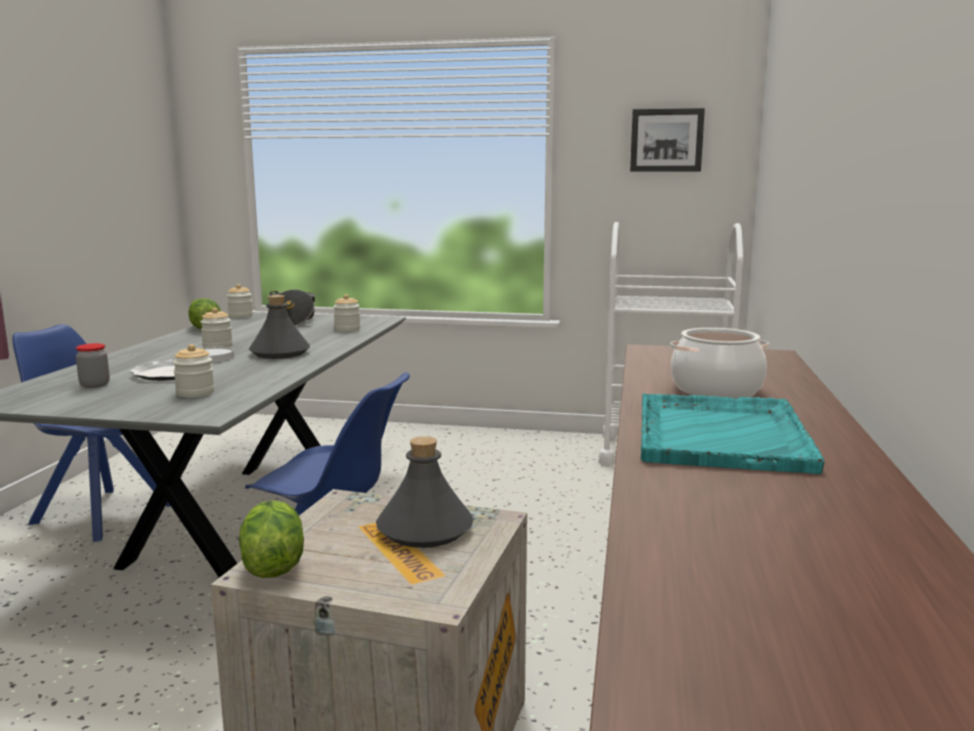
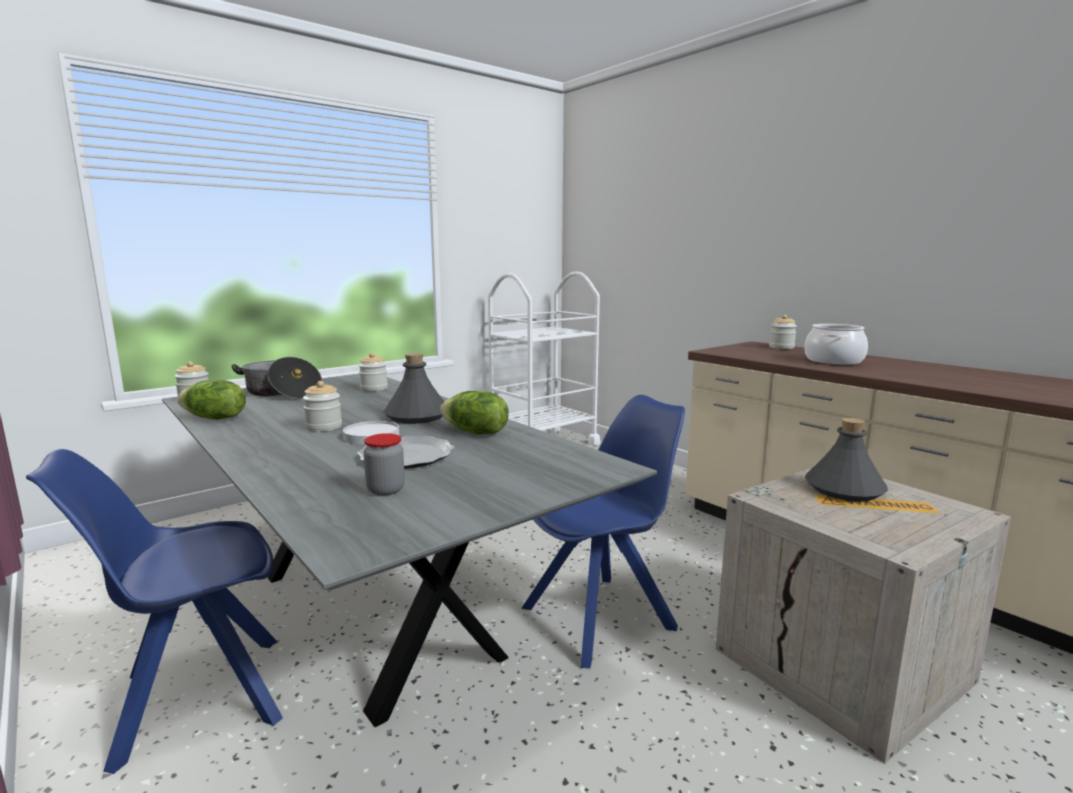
camera: 50 degrees left, 0 degrees up
jar [173,344,215,397] -> jar moved to [769,315,797,349]
lettuce [239,500,304,578] -> lettuce moved to [440,391,509,435]
picture [630,108,705,172] -> none
turquoise tray [641,393,824,474] -> none

